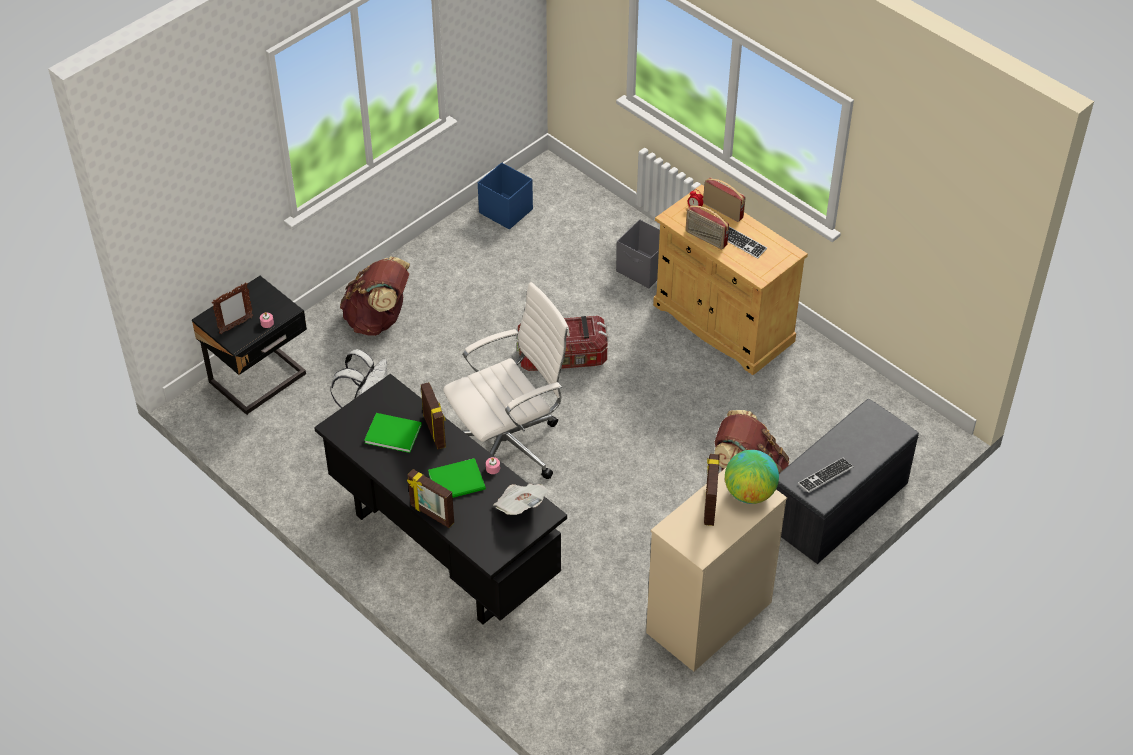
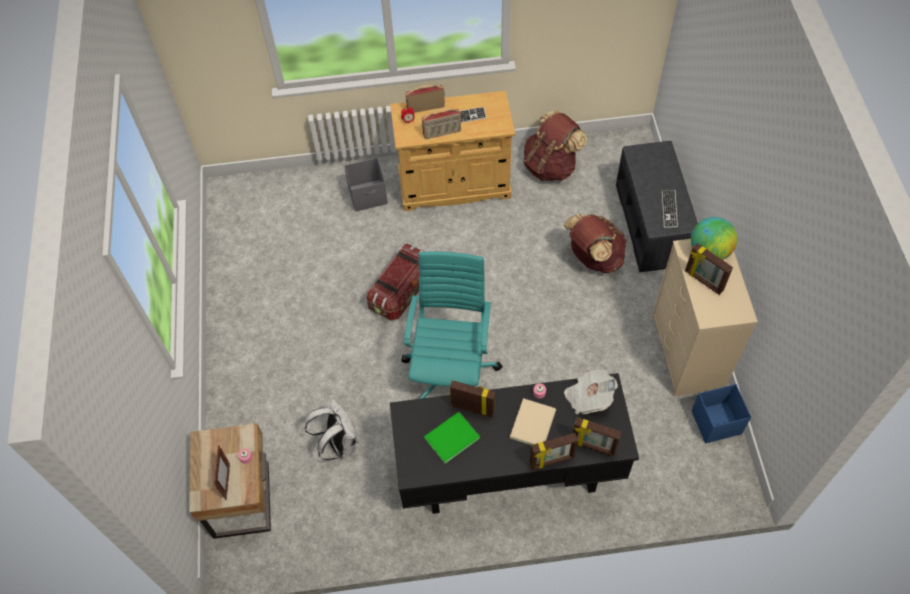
camera: 50 degrees left, 10 degrees up
black nightstand [192,276,307,415] -> beige nightstand [189,423,271,539]
brown backpack [340,256,410,336] -> brown backpack moved to [524,110,587,181]
green book [428,458,486,498] -> beige book [510,398,556,445]
white office chair [443,282,570,479] -> turquoise office chair [401,252,503,399]
blue storage box [478,163,533,230] -> blue storage box moved to [691,384,751,444]
none -> picture frame [573,417,621,456]

